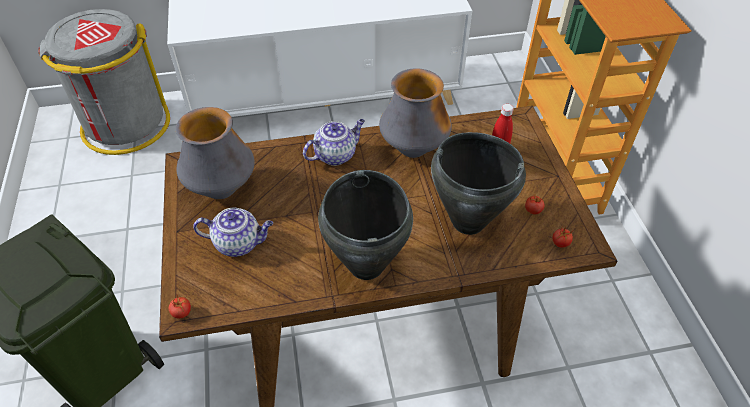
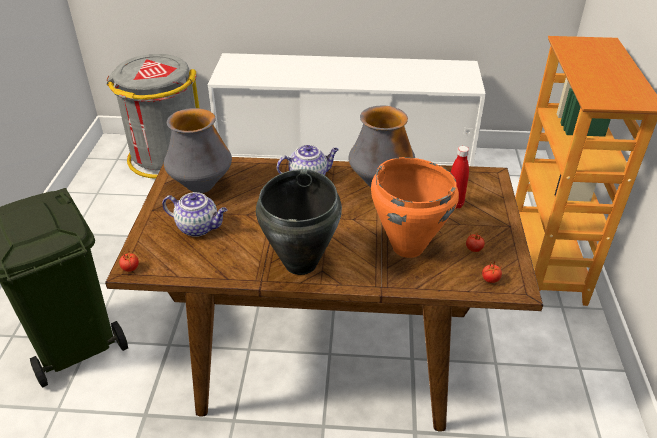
camera: 15 degrees right, 10 degrees down
black cooking pot [431,132,526,235] -> orange cooking pot [371,157,459,258]

